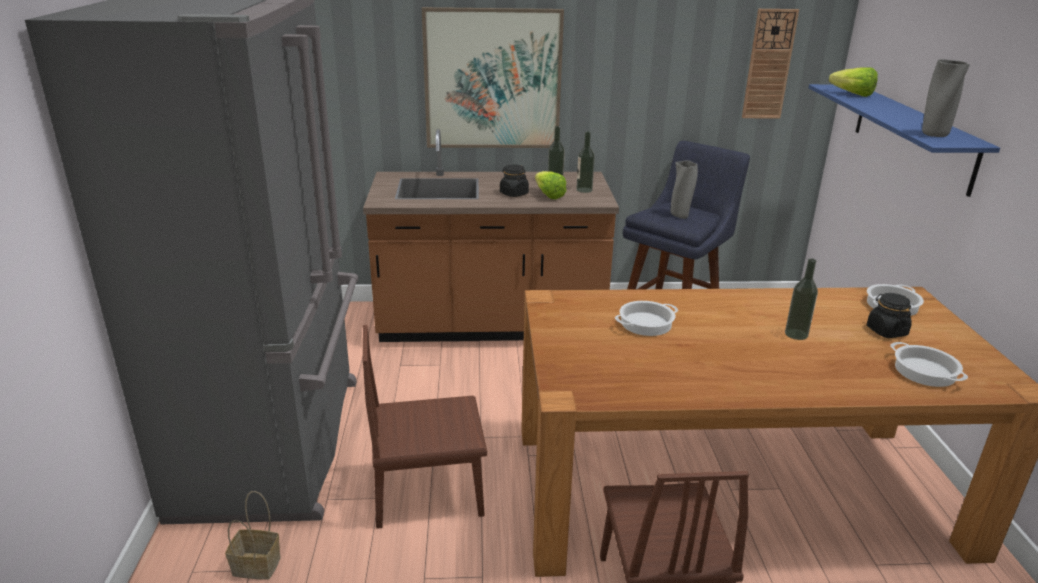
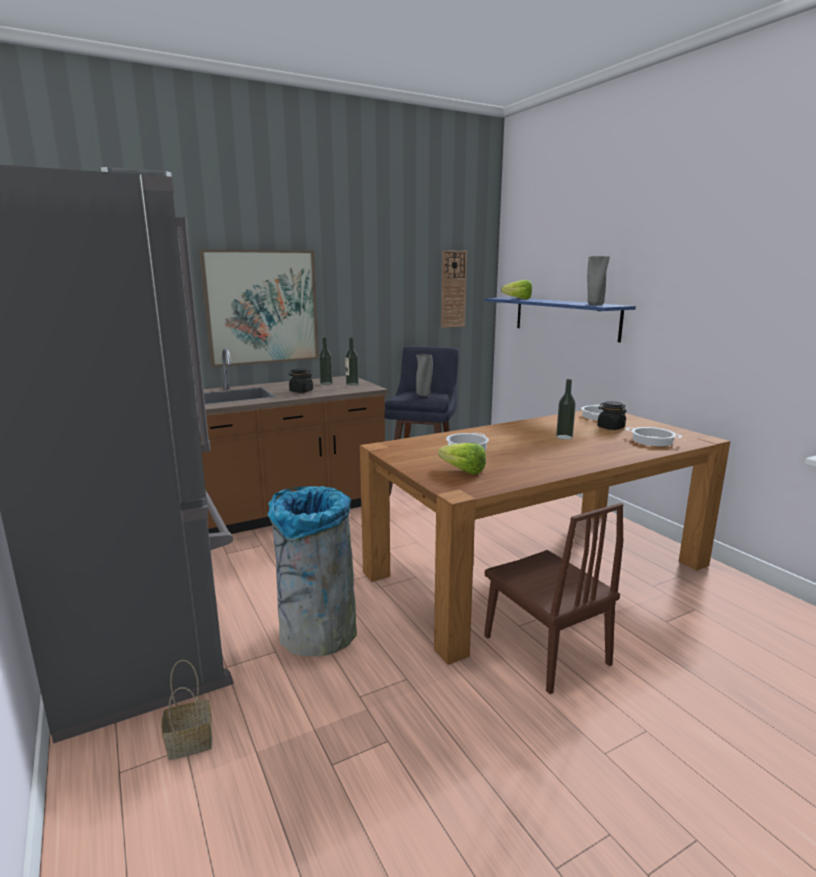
camera: 25 degrees left, 10 degrees down
brown chair [363,325,487,529] -> grey trash can [268,486,357,656]
lettuce [535,171,567,199] -> lettuce moved to [438,443,486,474]

